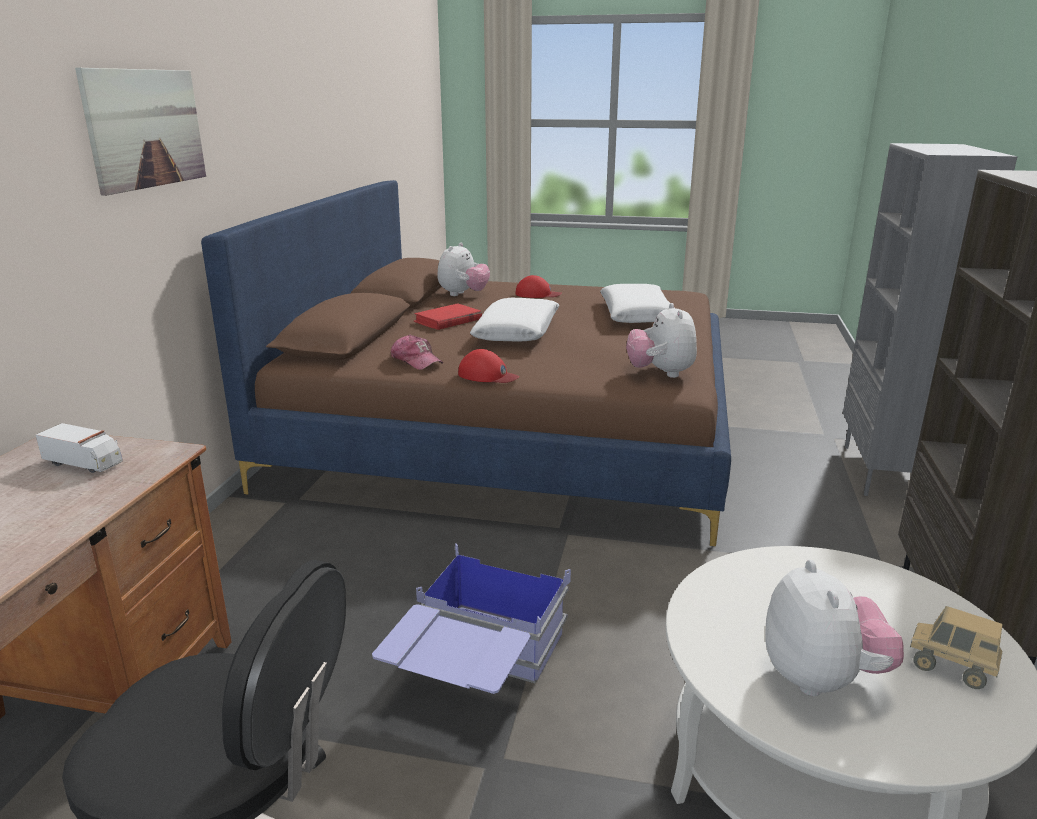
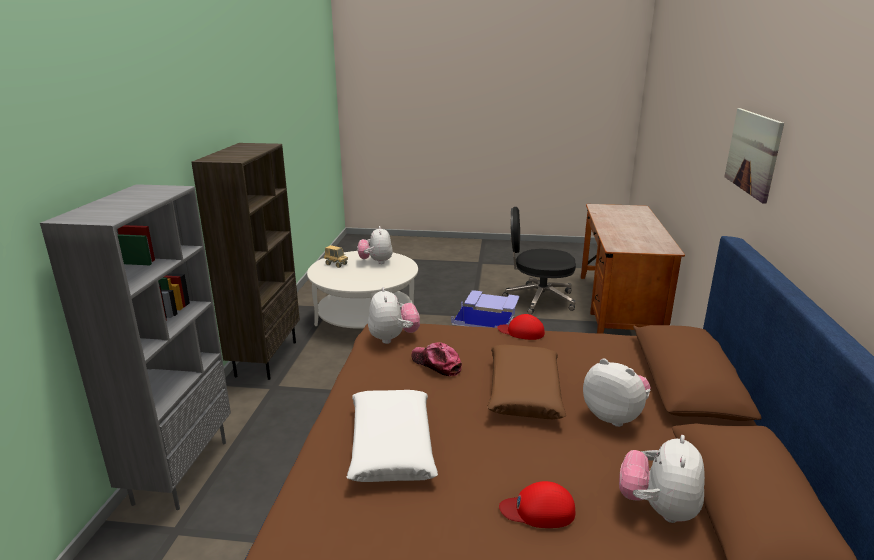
camera: 175 degrees right, 0 degrees up
toy truck [36,423,123,473] -> none
cap [391,335,443,370] -> cap moved to [411,342,462,377]
red book [414,303,482,330] -> plush toy [583,358,651,427]
white pillow [470,298,559,342] -> brown pillow [487,345,566,419]

